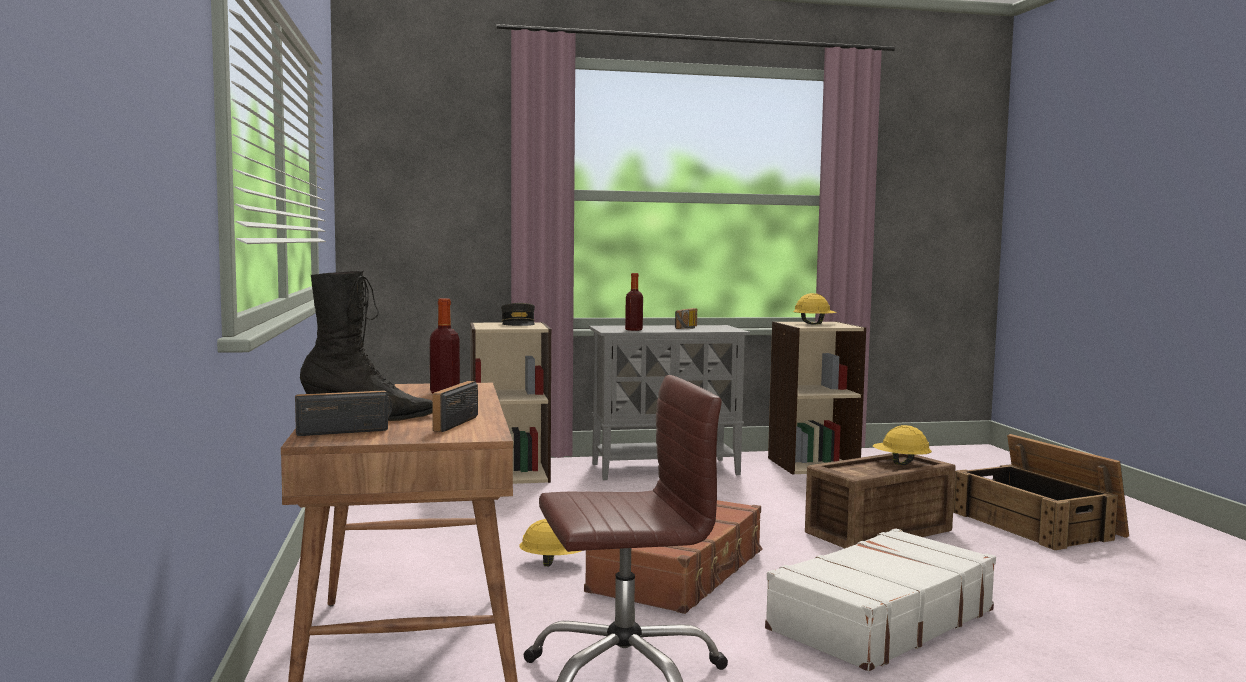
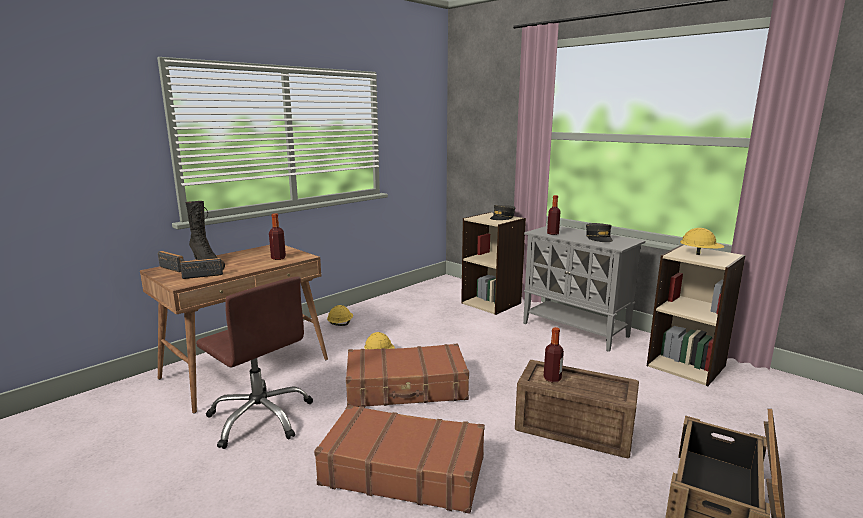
camera: 55 degrees right, 10 degrees up
radio [675,308,697,329] -> grey cap [586,223,613,242]
white suitcase [765,528,996,671] -> brown suitcase [314,405,485,514]
yellow hard hat [873,425,932,465] -> yellow hard hat moved to [327,305,353,326]
none -> bottle [544,327,564,382]

